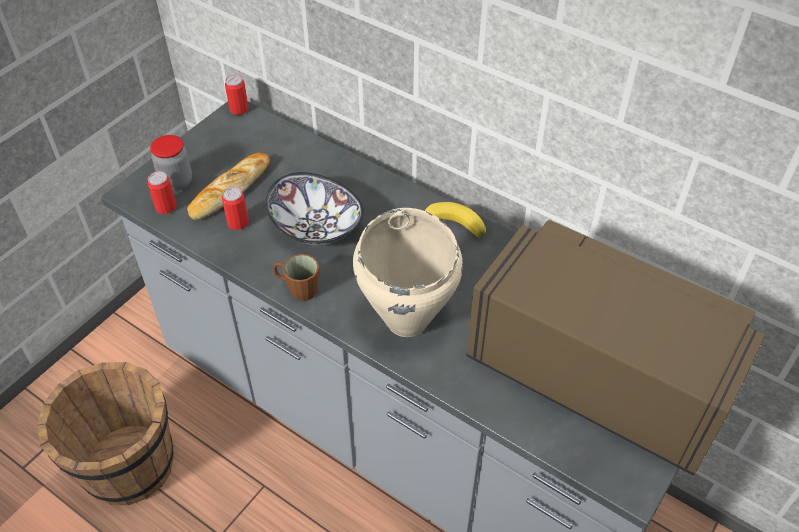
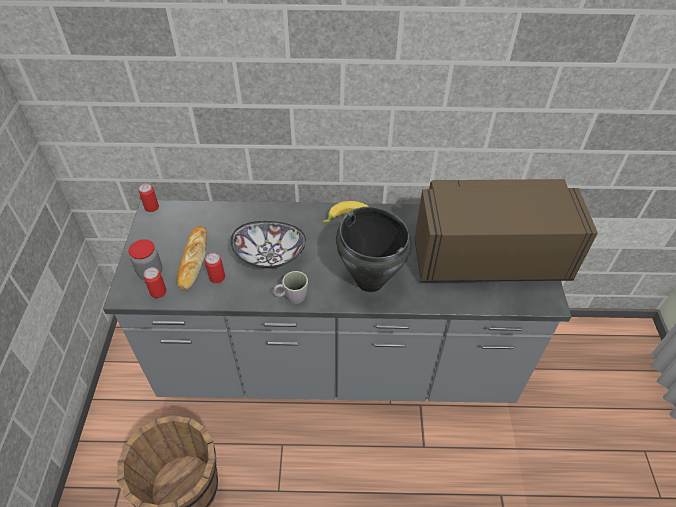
camera: 35 degrees left, 0 degrees up
brown mug [273,254,319,301] -> grey mug [274,271,308,304]
beige cooking pot [353,208,463,337] -> black cooking pot [336,207,412,292]

